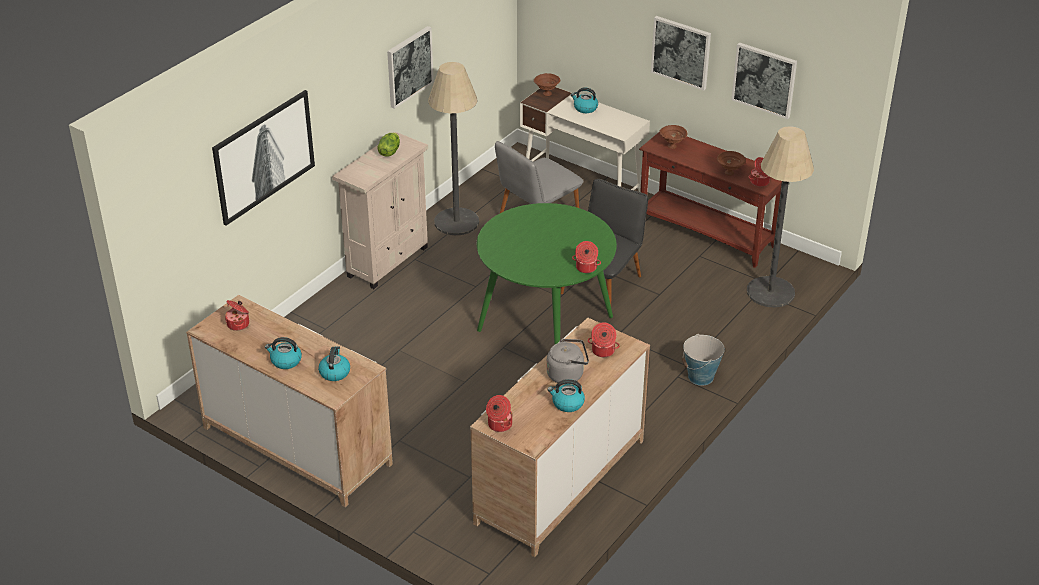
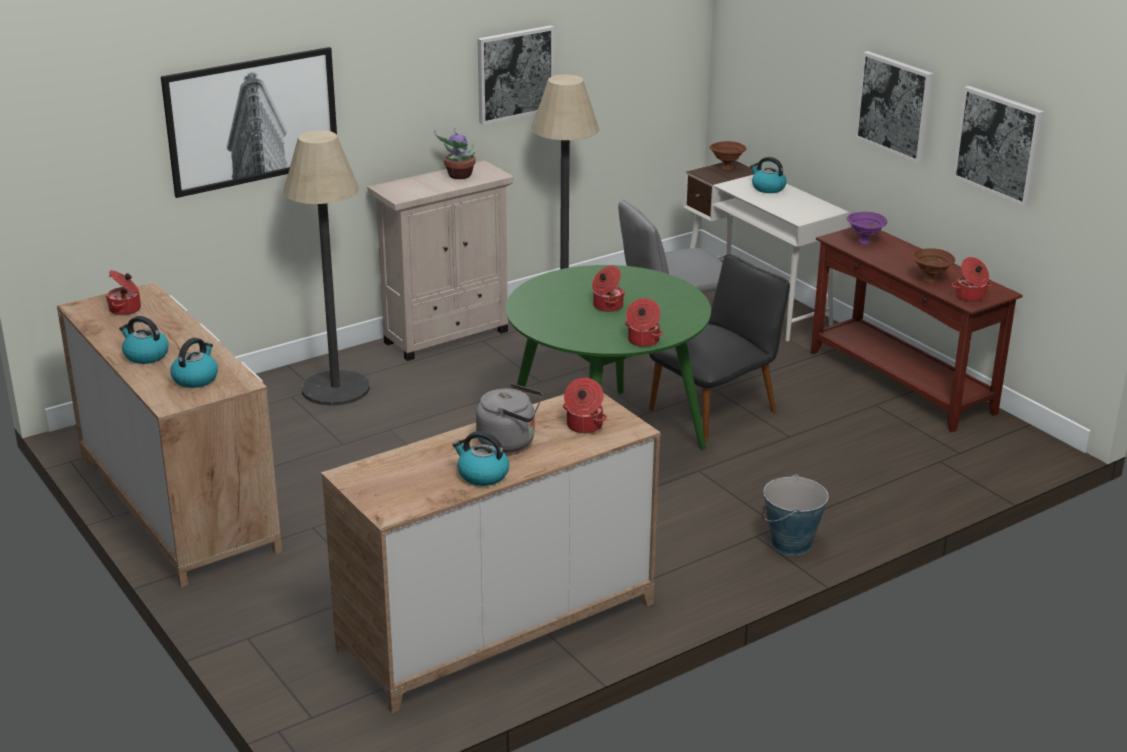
camera: 20 degrees right, 10 degrees down
lettuce [378,132,400,157] -> potted plant [434,128,476,179]
cooking pot [486,395,512,432] -> cooking pot moved to [592,266,625,312]
brown bowl [660,125,688,149] -> purple bowl [847,212,887,245]
floor lamp [747,126,814,307] -> floor lamp moved to [284,130,370,406]

